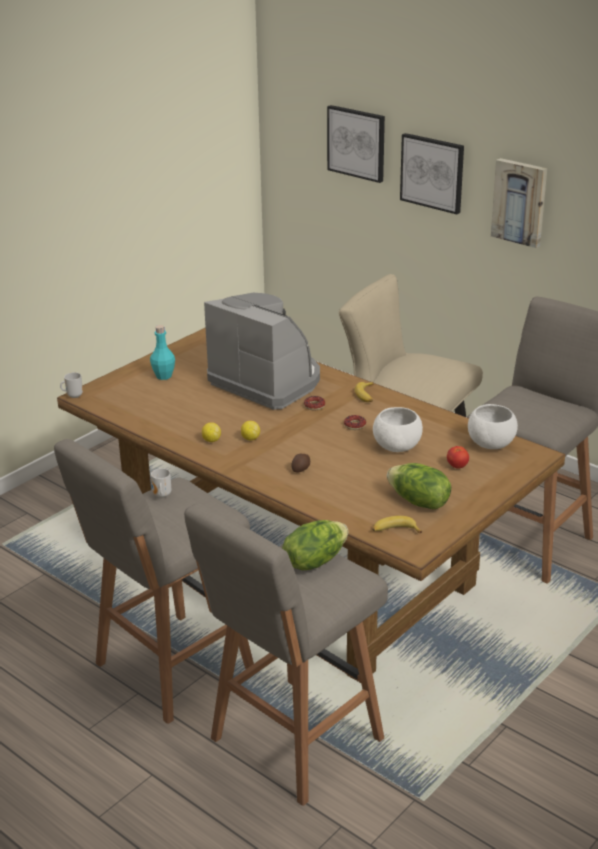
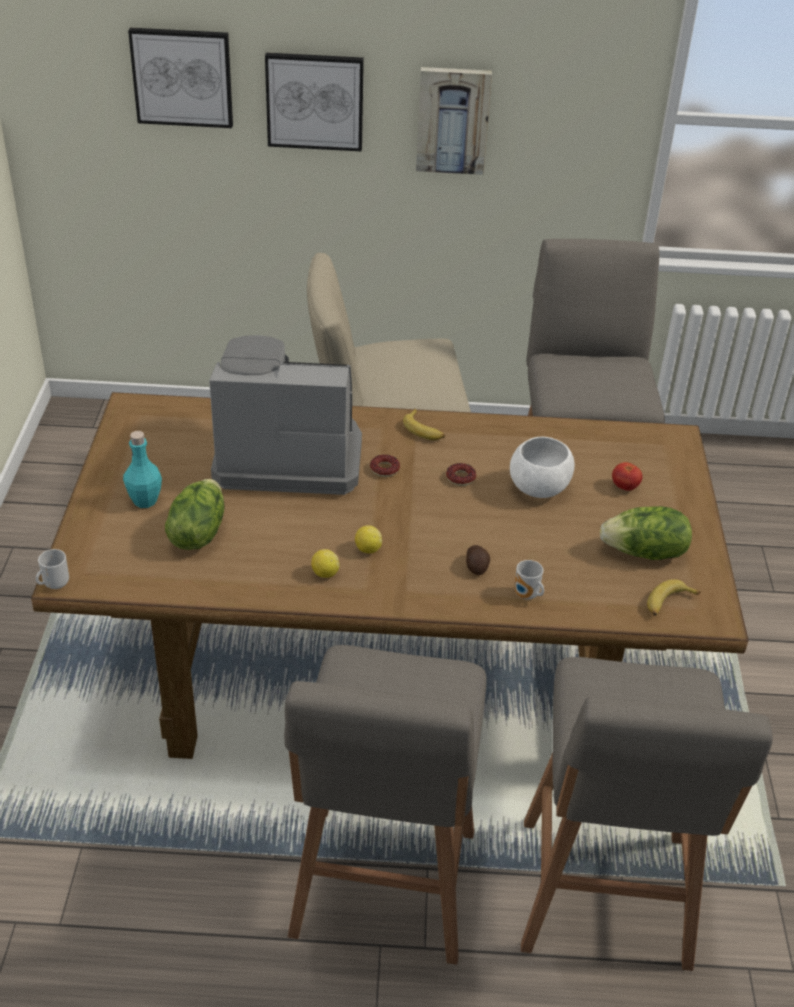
camera: 40 degrees left, 10 degrees up
mug [151,468,171,498] -> mug moved to [514,560,544,600]
lettuce [282,520,349,570] -> lettuce moved to [165,479,224,550]
white bowl [468,404,518,449] -> none

